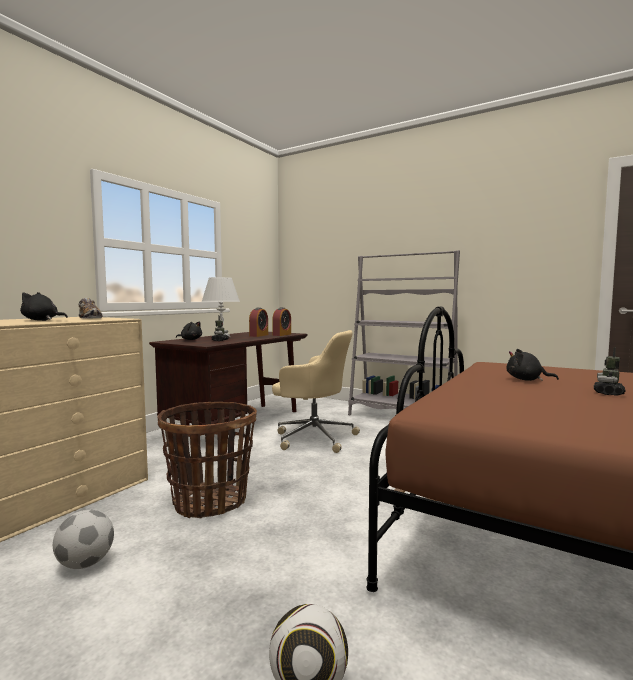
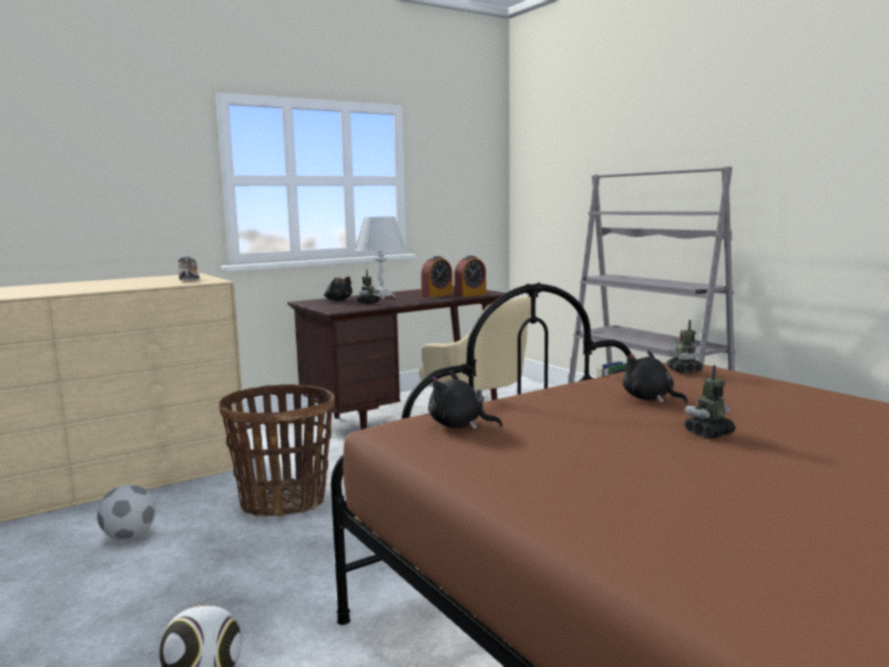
camera: 25 degrees right, 5 degrees up
black plush toy [20,292,68,321] -> black plush toy moved to [428,371,503,429]
none -> toy robot [667,320,703,374]

